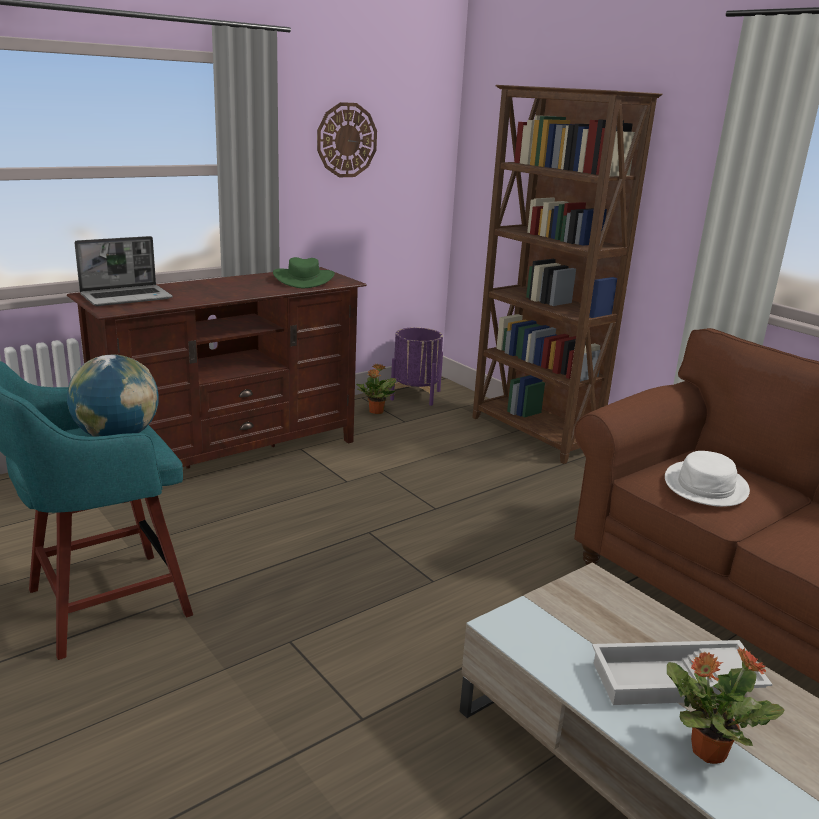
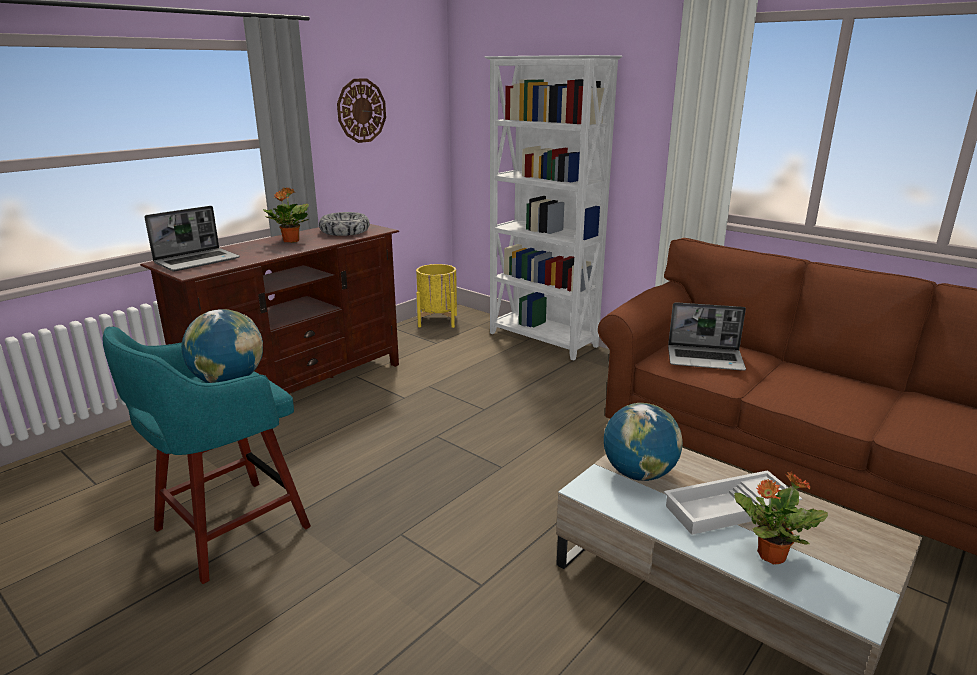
camera: 10 degrees left, 0 degrees up
green hat [273,257,335,288] -> bowl [319,212,370,236]
potted plant [356,363,396,414] -> potted plant moved to [263,187,309,243]
purple planter [390,327,443,406] -> yellow planter [416,264,457,328]
brown bookcase [472,85,662,464] -> white bookcase [485,55,622,361]
white hat [665,451,750,507] -> laptop [668,302,746,371]
none -> globe [604,403,683,481]

